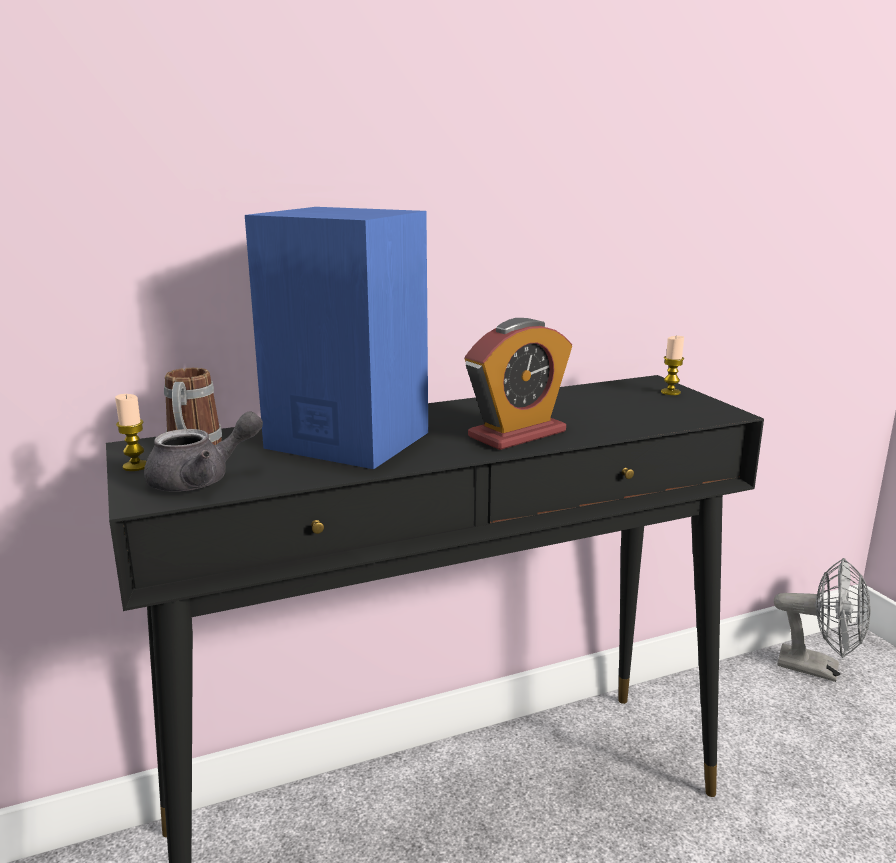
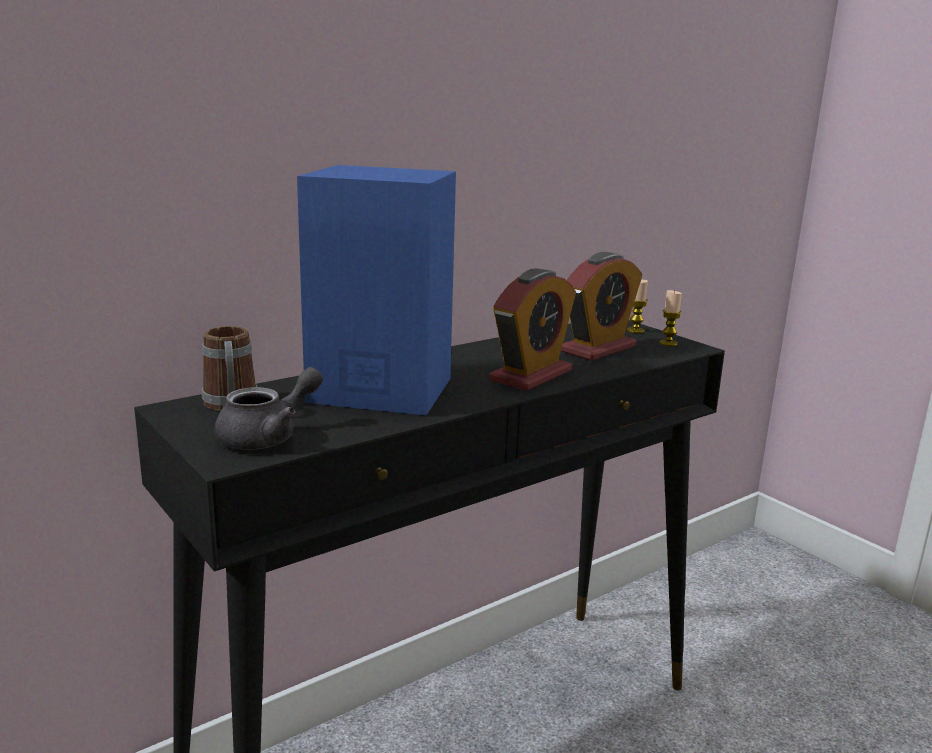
camera: 15 degrees left, 0 degrees up
candle [115,394,147,471] -> candle moved to [659,290,682,346]
grey fan [774,558,871,682] -> none
none -> alarm clock [561,252,642,361]

